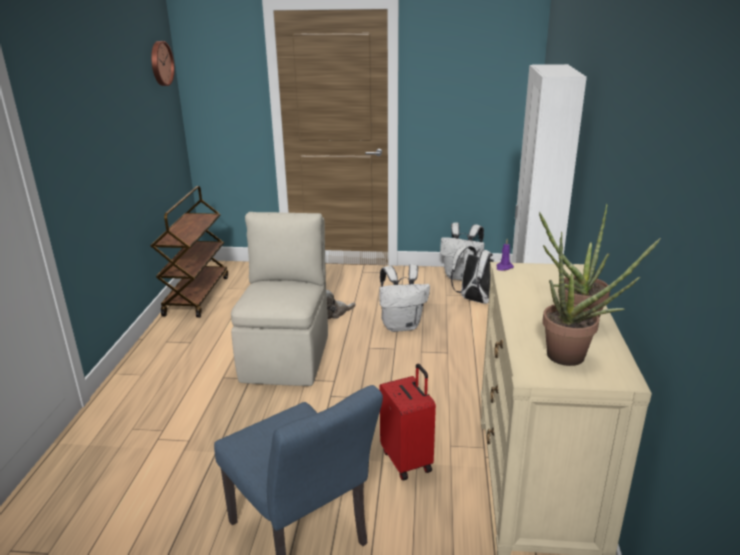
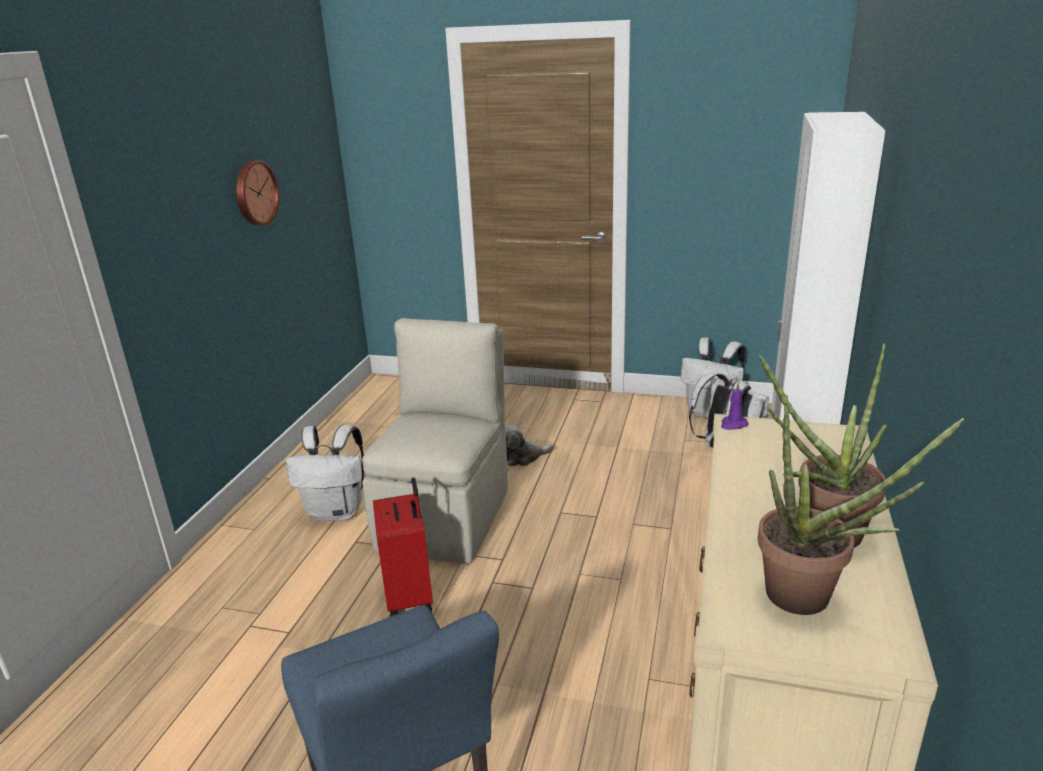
camera: 10 degrees right, 0 degrees up
wall clock [151,41,175,86] -> wall clock moved to [236,161,280,226]
brown cart [151,186,228,318] -> none
white backpack [379,264,430,332] -> white backpack moved to [286,425,364,521]
red suitcase [380,364,436,481] -> red suitcase moved to [373,477,433,617]

